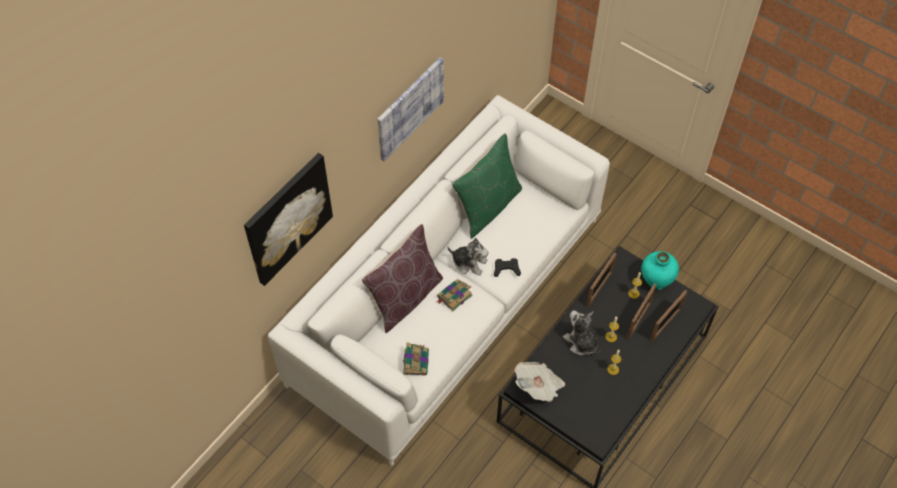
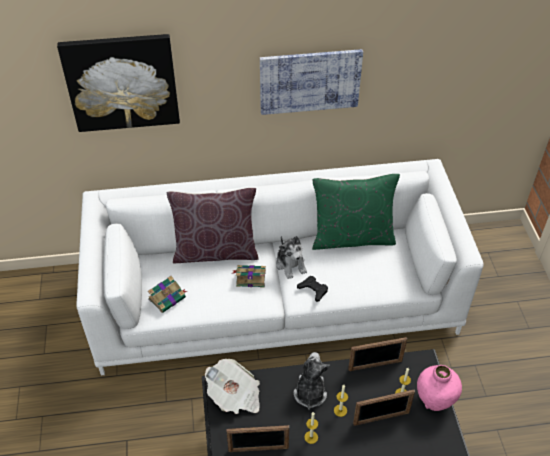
camera: 45 degrees right, 10 degrees down
turquoise vase [641,251,679,290] -> pink vase [417,365,462,411]
picture frame [650,290,687,341] -> picture frame moved to [226,425,289,452]

